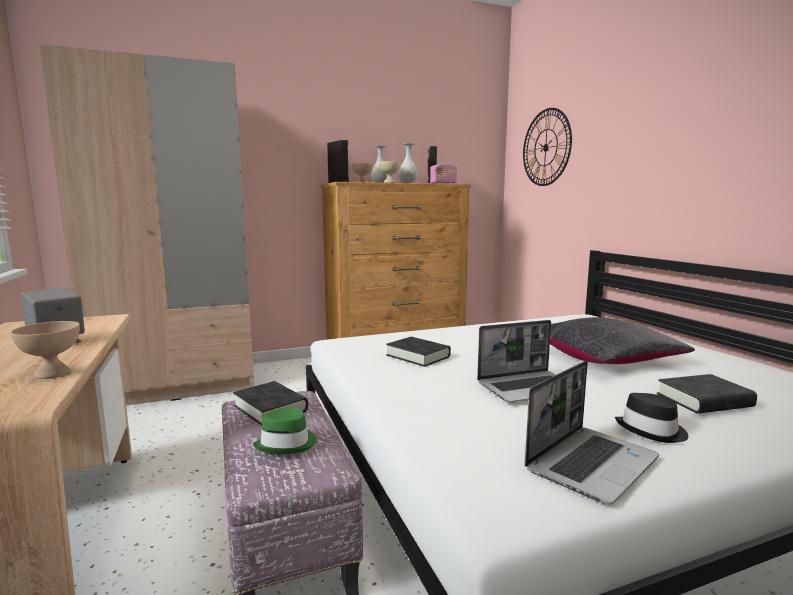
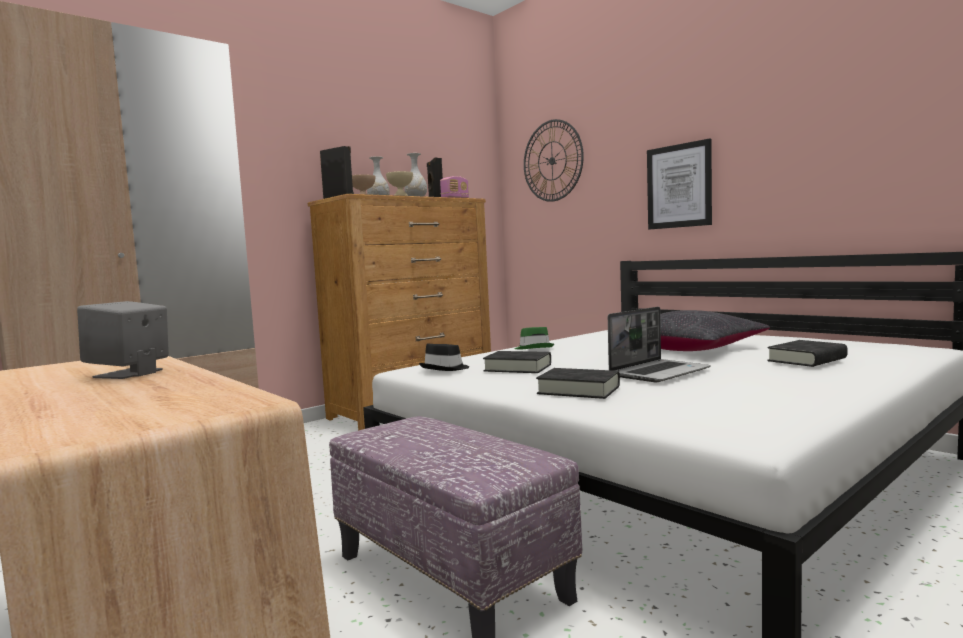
camera: 20 degrees left, 5 degrees down
beige bowl [11,321,80,379] -> none
black book [233,381,308,425] -> black book moved to [536,368,620,399]
green hat [253,408,317,454] -> green hat moved to [515,327,554,350]
laptop [525,361,659,504] -> none
black hat [615,393,688,443] -> black hat moved to [419,343,469,371]
none -> picture [647,138,712,230]

